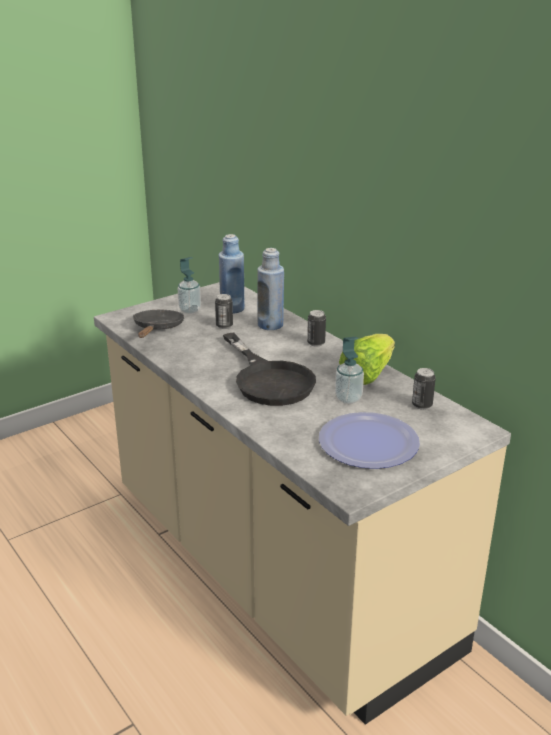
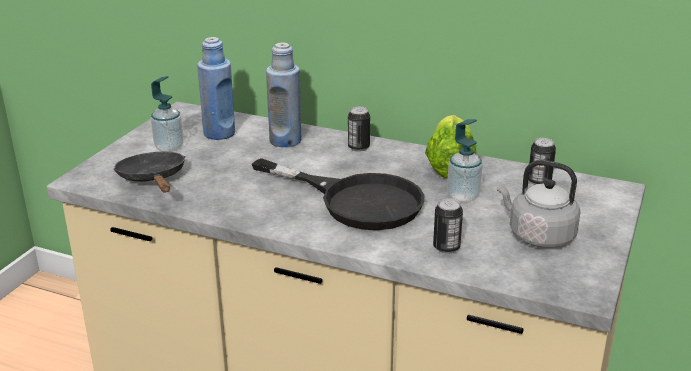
camera: 30 degrees left, 0 degrees up
can [215,294,233,329] -> can moved to [433,198,463,254]
plate [319,412,420,469] -> grey kettle [497,160,581,248]

